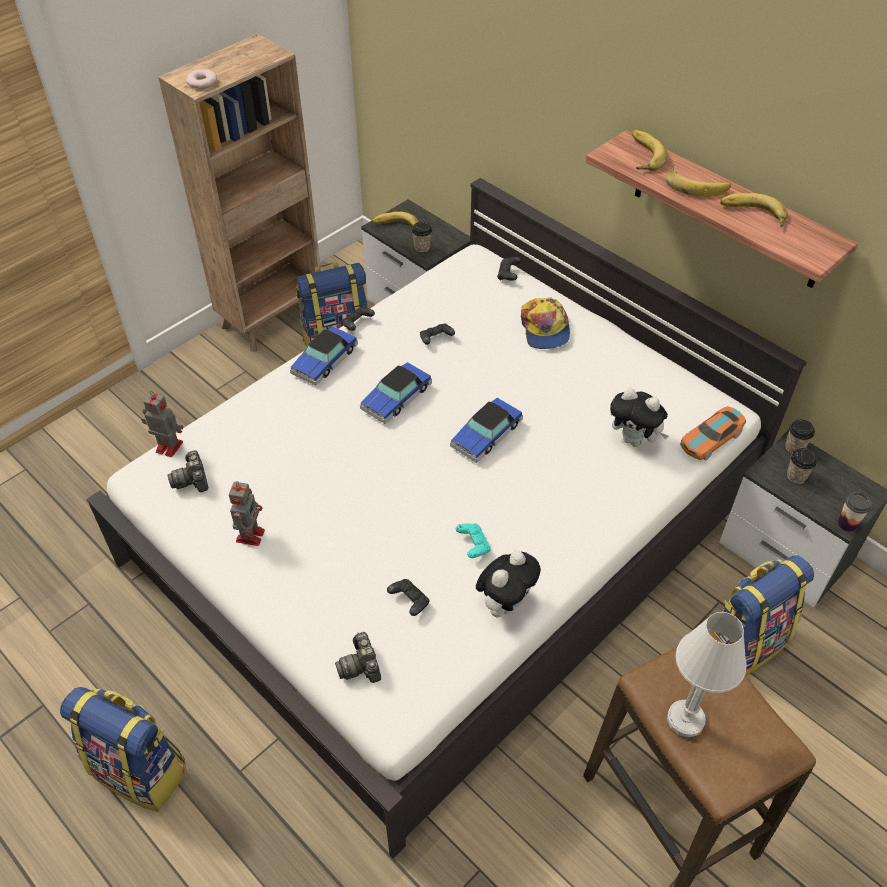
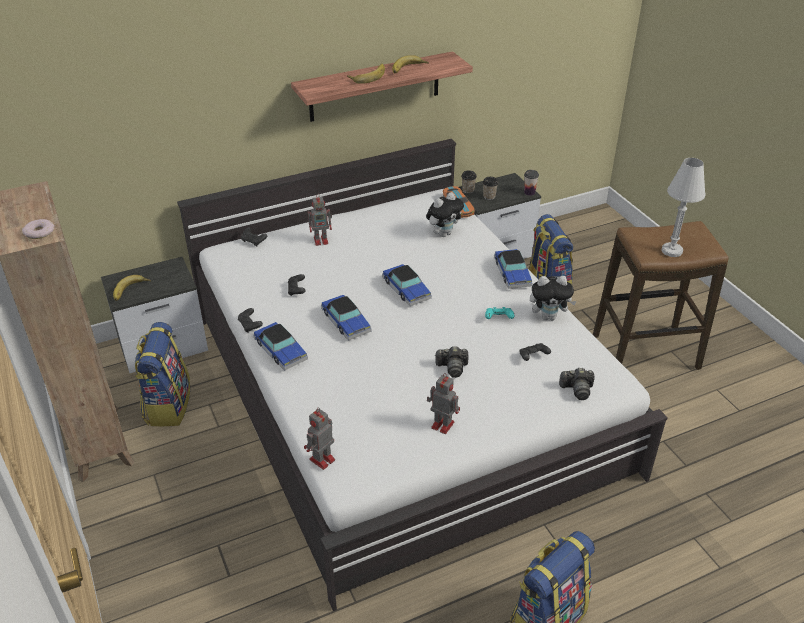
camera: 70 degrees left, 10 degrees down
camera [168,450,208,492] -> camera moved to [435,346,469,378]
cup [412,222,432,252] -> none
plush toy [476,551,541,617] -> plush toy turned 120 degrees clockwise [530,276,577,320]
cap [521,298,570,349] -> toy robot [308,193,332,246]
banana [632,130,667,171] -> none
none -> toy car [494,249,533,289]

